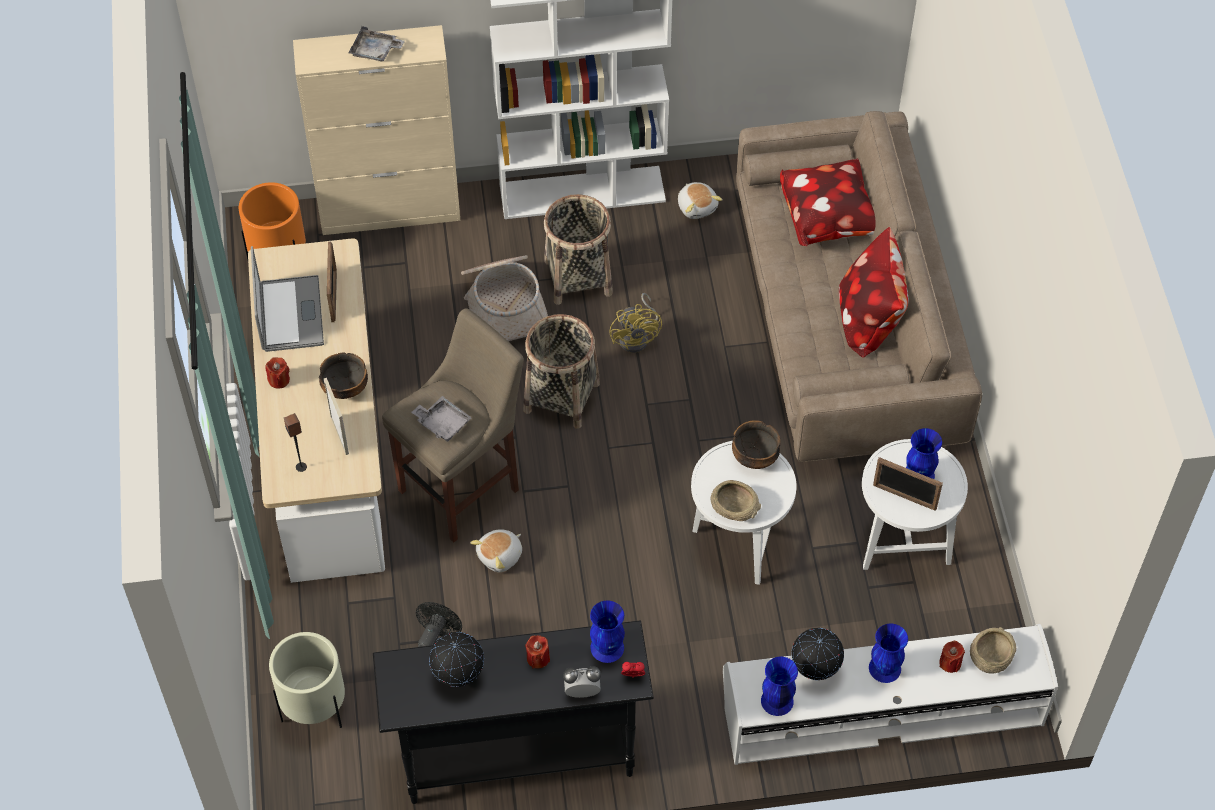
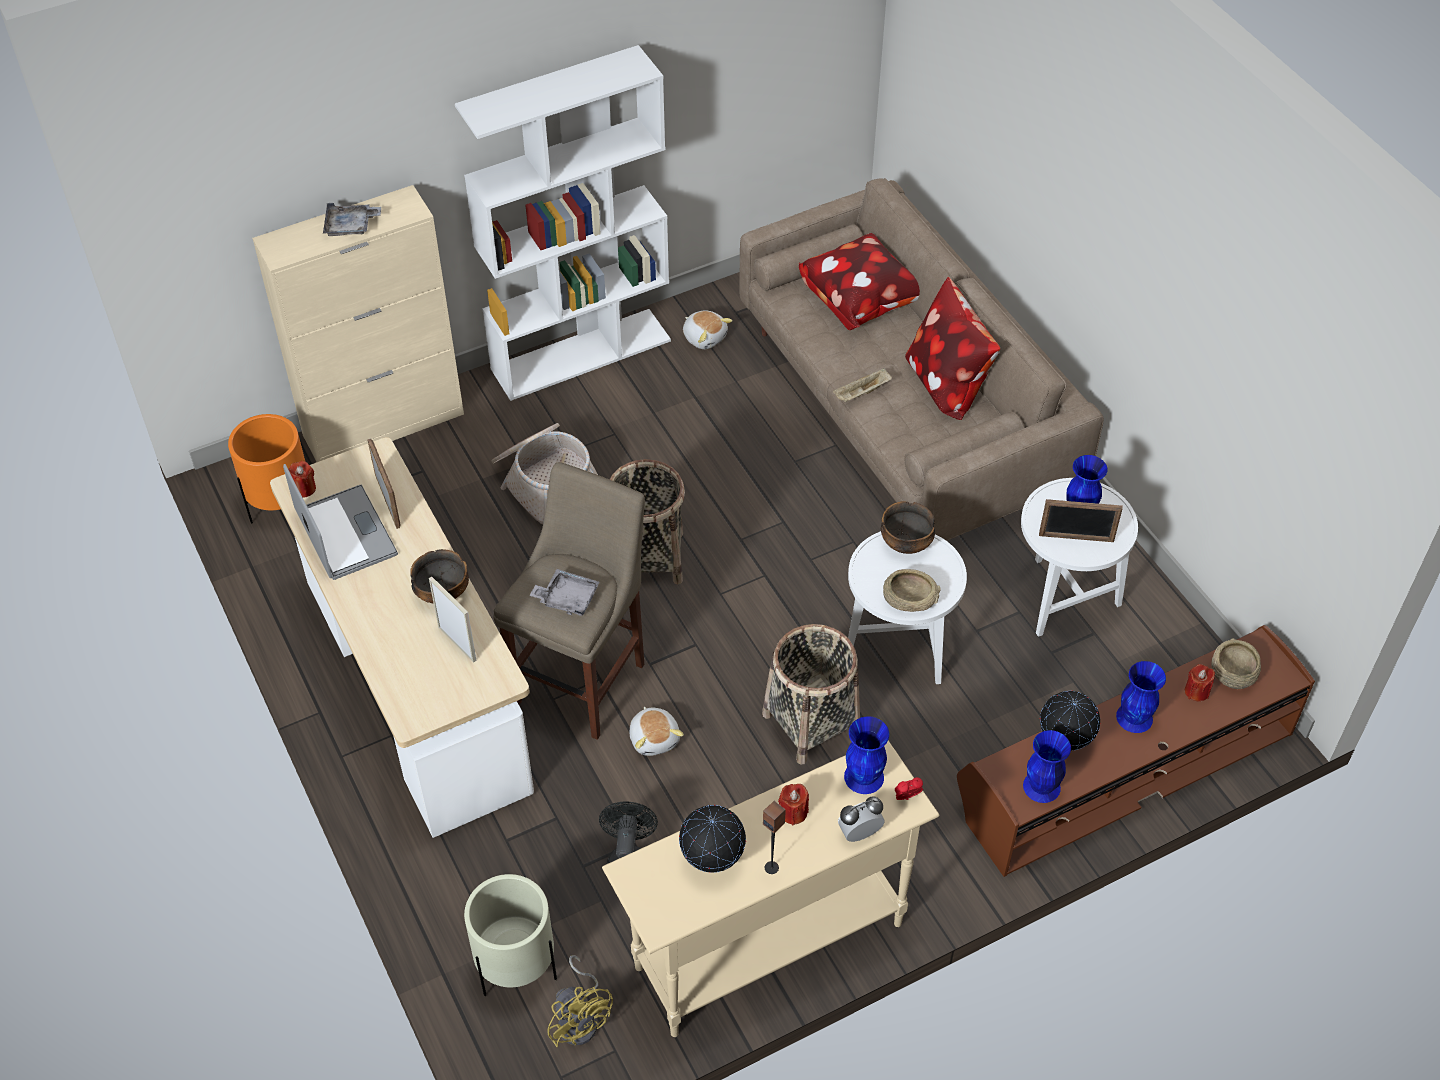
camera: 20 degrees left, 5 degrees down
red candle [265,357,290,389] -> red candle moved to [288,461,316,497]
speaker [284,413,307,472] -> speaker moved to [763,801,786,874]
black console table [373,620,654,804] -> beige console table [602,741,940,1037]
plush toy [470,529,522,572] -> plush toy turned 45 degrees counterclockwise [630,707,684,756]
basket [544,194,613,305] -> basket moved to [762,624,860,765]
yellow fan [609,293,662,353] -> yellow fan moved to [547,955,613,1047]
white tv stand [723,624,1058,765] -> brown tv stand [957,625,1315,877]
none -> beige tray [833,368,892,402]

